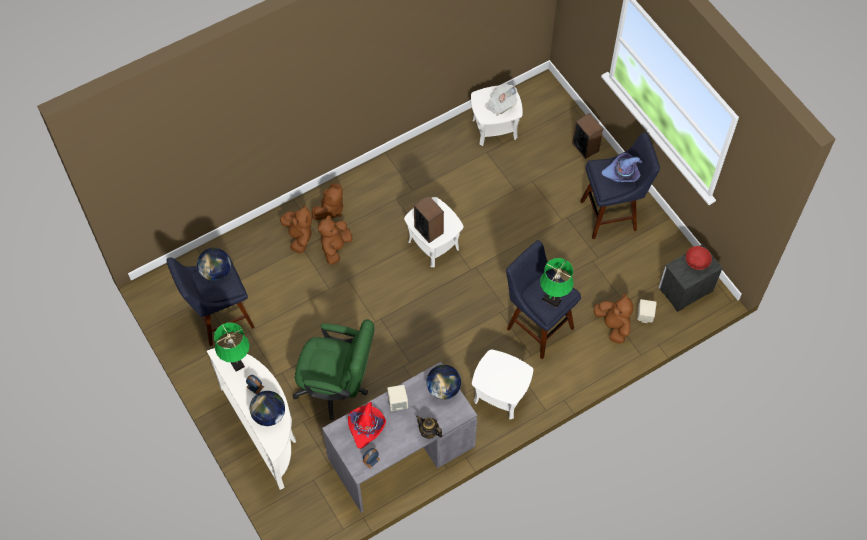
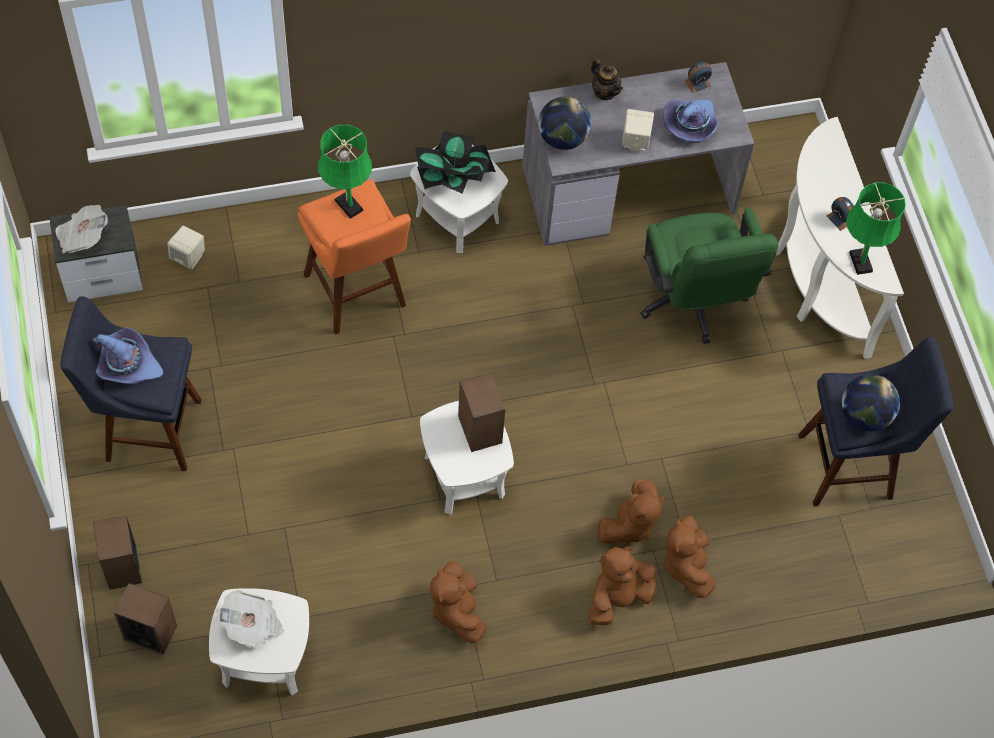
camera: 165 degrees left, 0 degrees up
globe [250,391,285,426] -> none
green office chair [292,319,374,420] -> green office chair turned 135 degrees counterclockwise [640,207,778,344]
red hat [348,402,386,449] -> purple hat [663,99,718,143]
blue stool [506,240,581,359] -> orange stool [298,179,411,335]
brown plush toy [594,293,633,344] -> brown plush toy moved to [430,561,487,643]
red bowl [686,246,712,270] -> newspaper [55,205,108,254]
none -> speaker [114,583,177,655]
none -> potted plant [415,131,496,193]

